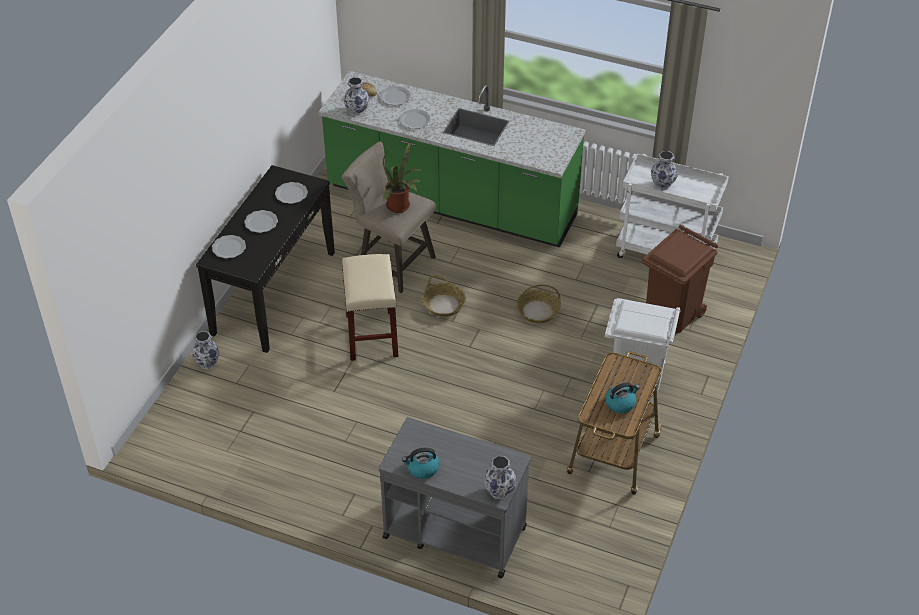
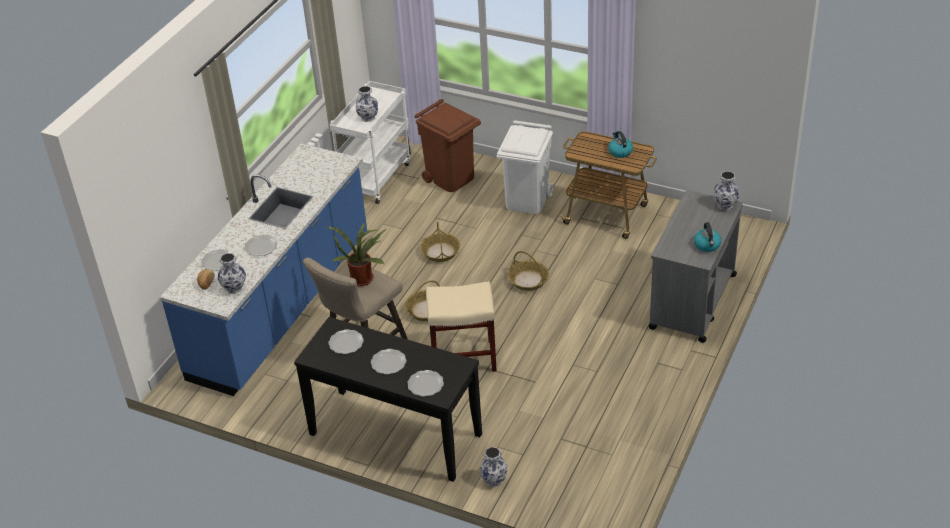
camera: 85 degrees left, 5 degrees down
green counter [318,71,586,248] -> blue counter [160,144,367,396]
none -> basket [508,251,549,291]

